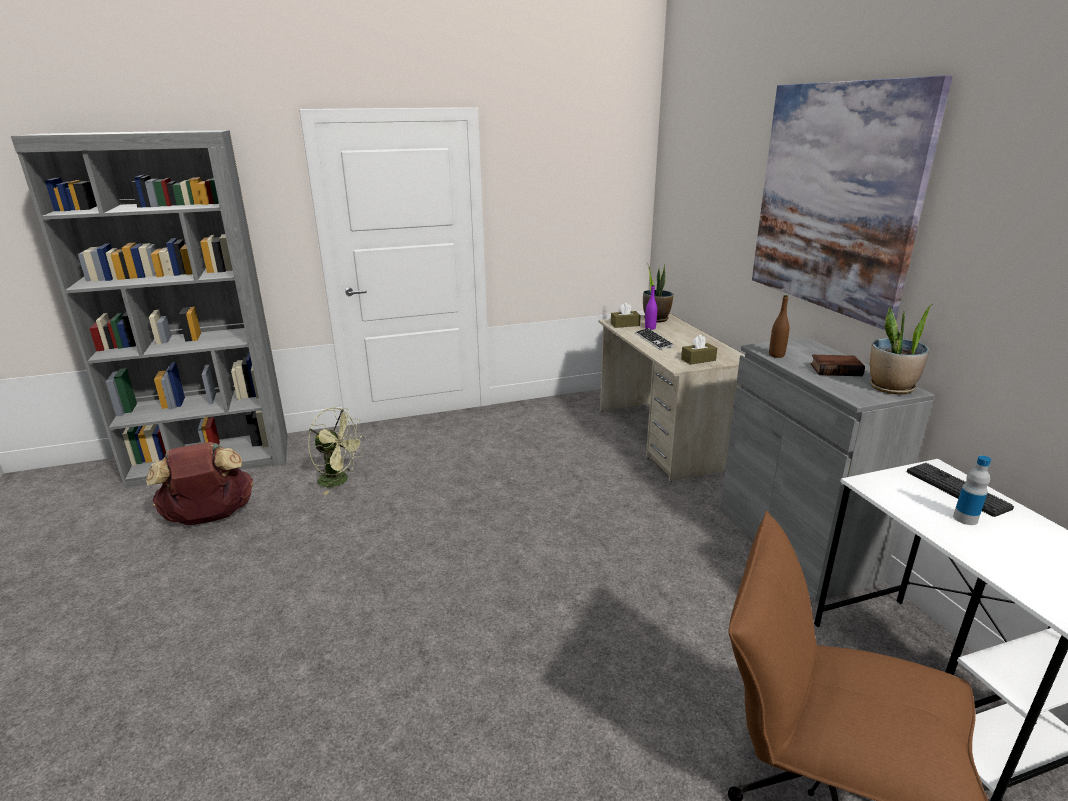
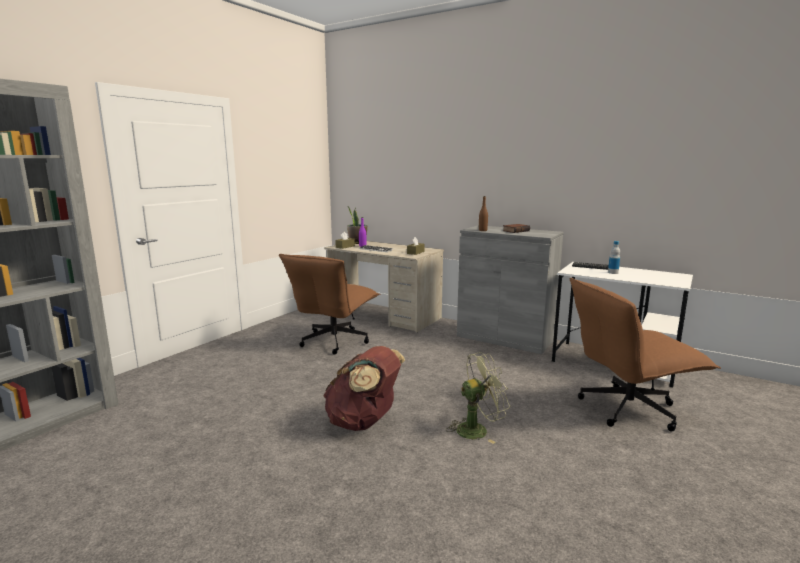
camera: 40 degrees left, 10 degrees down
brown backpack [146,442,254,525] -> brown backpack moved to [323,346,405,431]
green fan [308,407,365,495] -> green fan moved to [446,352,510,444]
picture [752,75,952,330] -> none
potted plant [870,304,933,394] -> none
none -> brown office chair [279,254,380,355]

